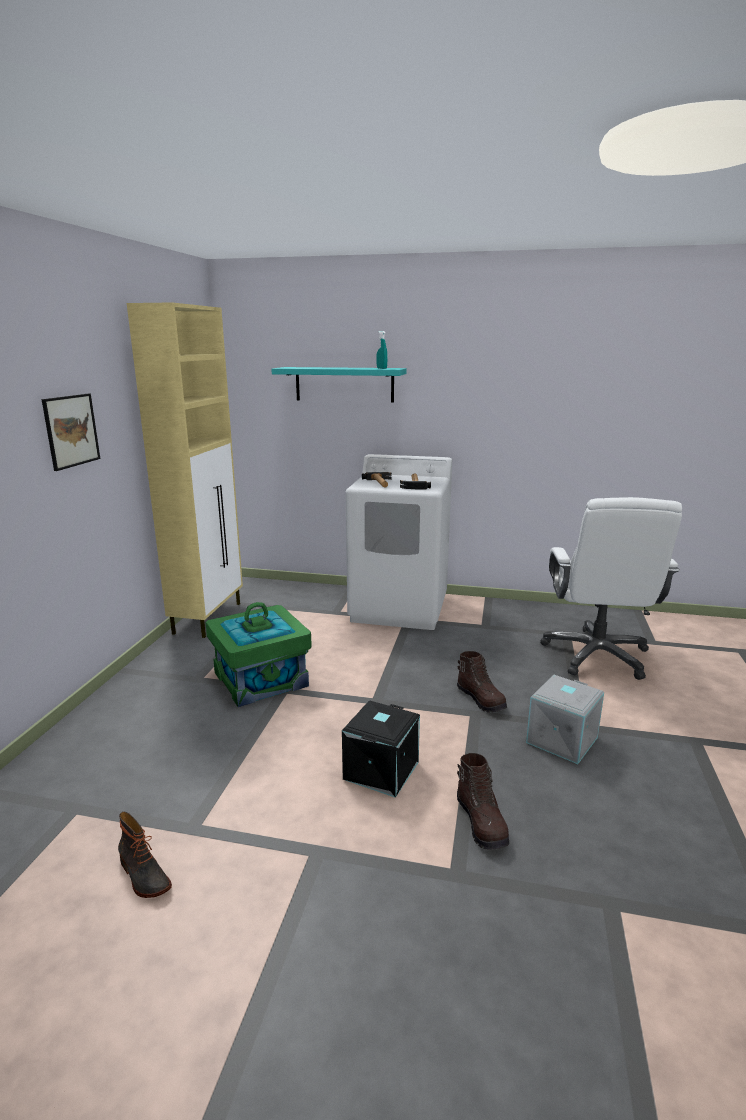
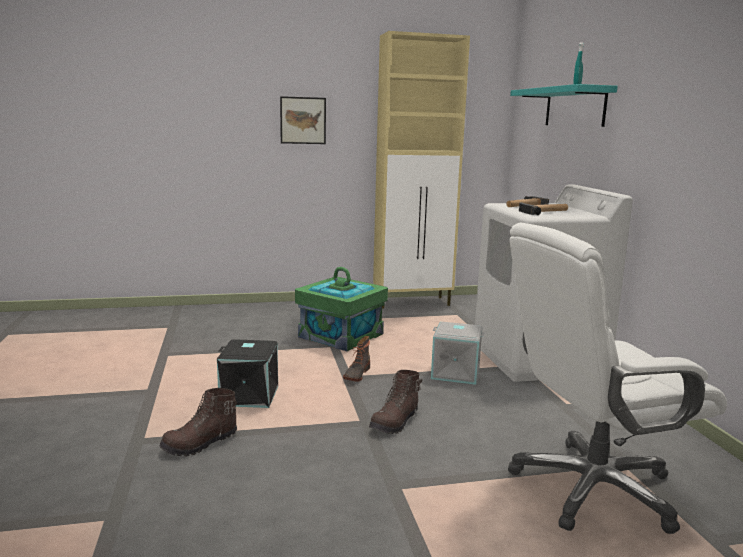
camera: 65 degrees right, 5 degrees down
boot [118,812,172,898] -> boot moved to [343,336,370,382]
grey storage box [526,675,604,764] -> grey storage box moved to [431,322,484,385]

